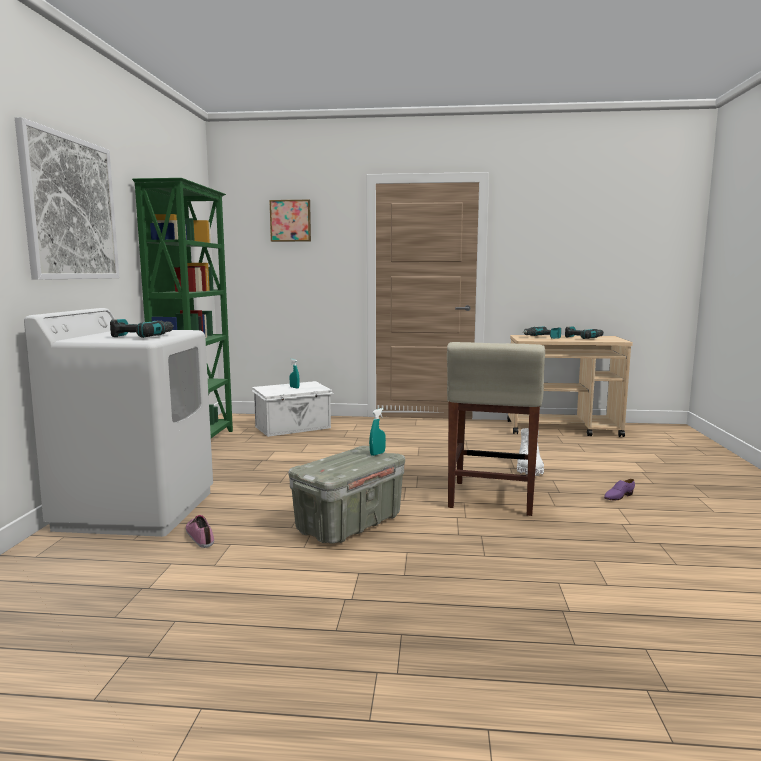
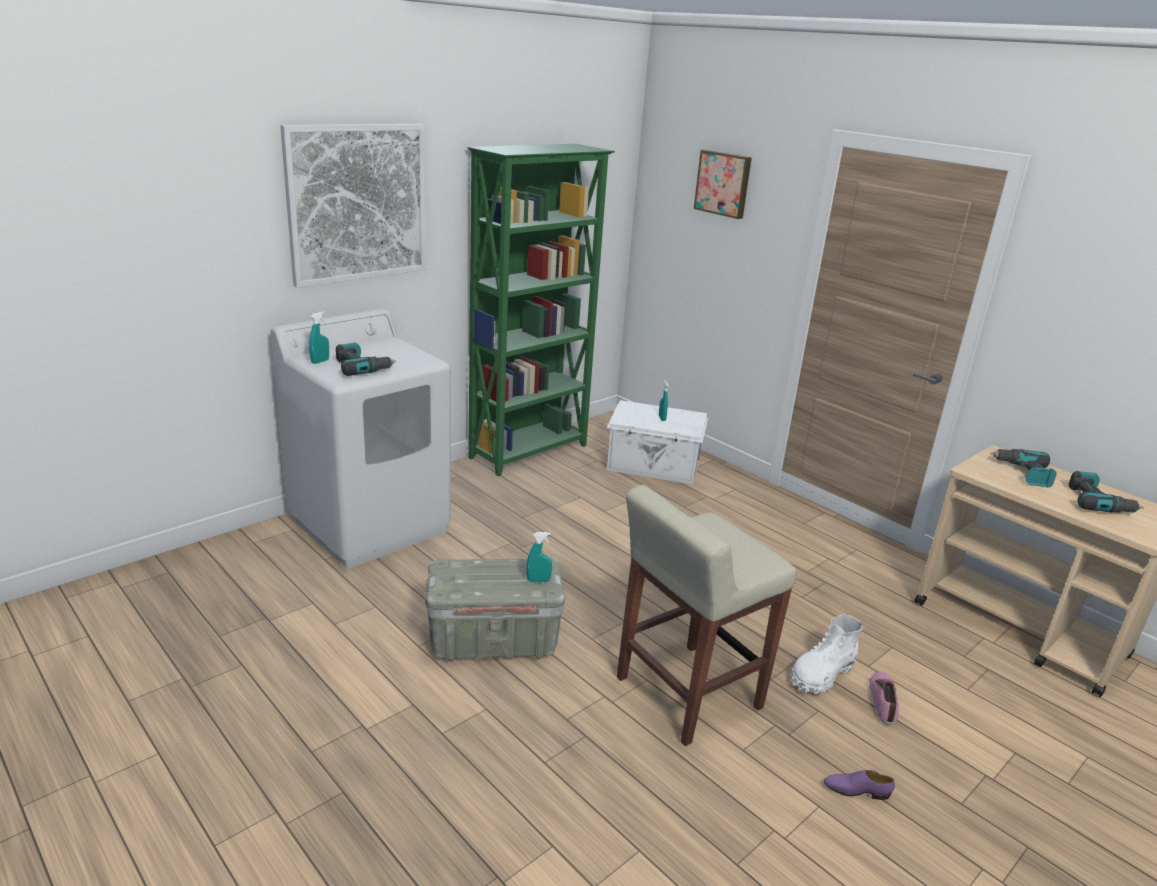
camera: 40 degrees right, 15 degrees up
shoe [186,515,214,548] -> shoe moved to [869,671,899,725]
none -> turquoise spray bottle [309,311,329,364]

